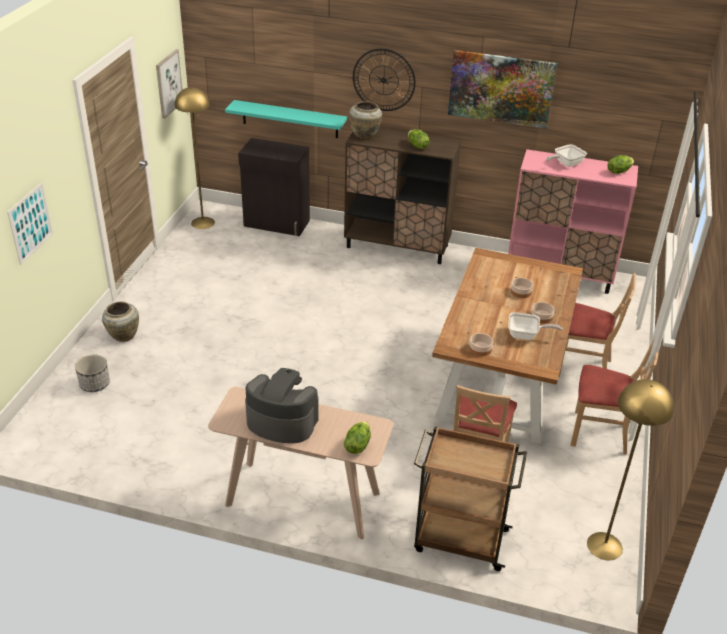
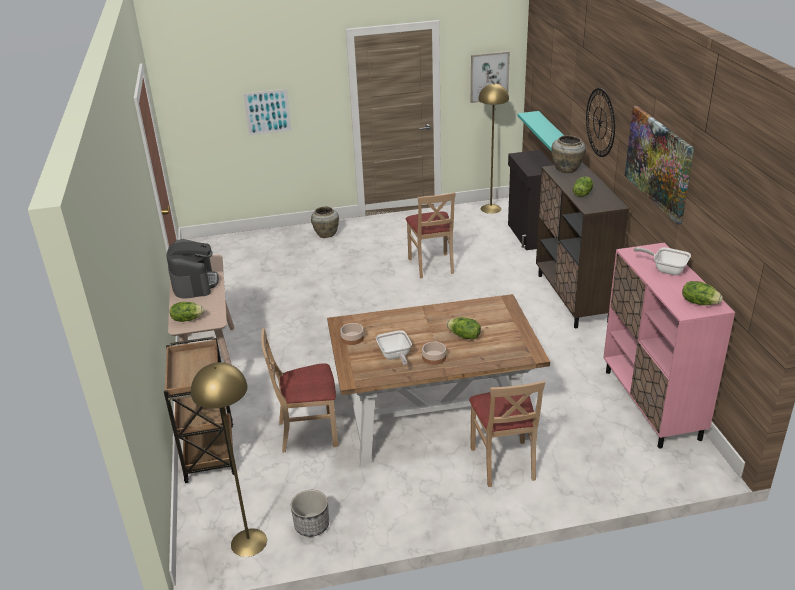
camera: 65 degrees right, 5 degrees down
planter [75,355,110,392] -> planter moved to [291,490,329,537]
bowl [510,278,533,298] -> lettuce [447,317,481,340]
beige chair [570,337,659,455] -> beige chair moved to [406,192,456,279]

